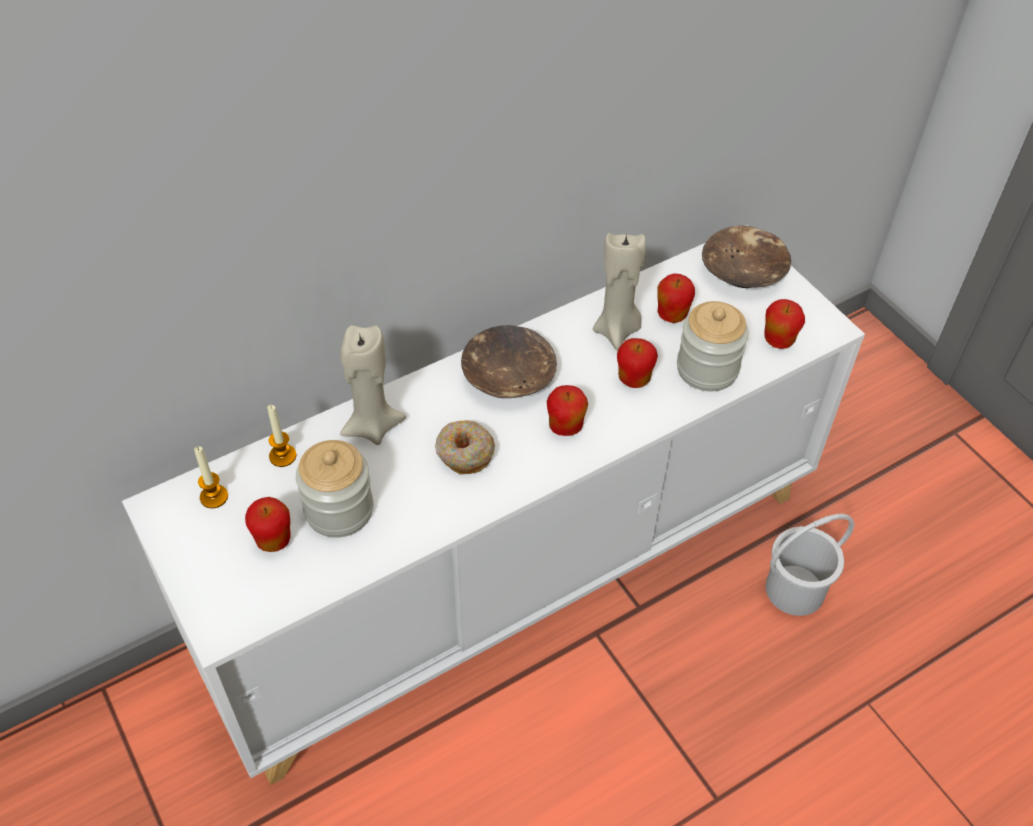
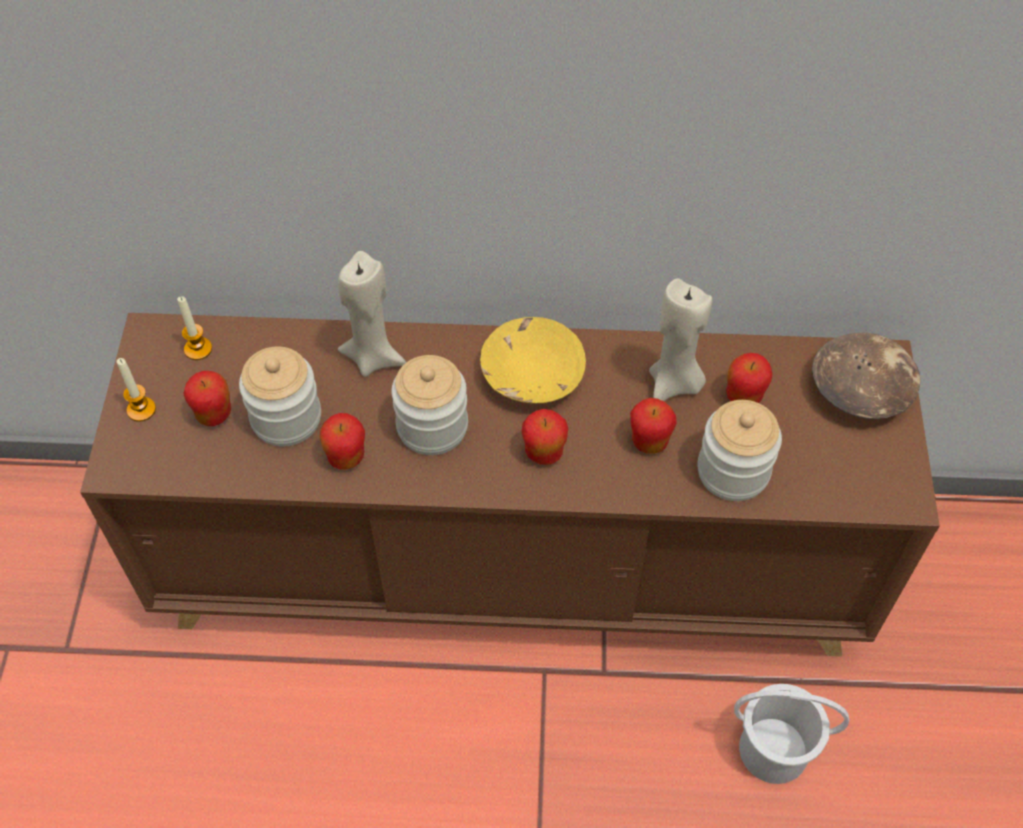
camera: 35 degrees right, 5 degrees up
white cabinet [122,225,865,785] -> brown cabinet [80,313,940,657]
candle [267,405,297,467] -> candle moved to [117,358,156,422]
donut [435,420,495,474] -> jar [391,355,468,455]
brown bowl [461,325,557,398] -> yellow bowl [480,317,586,403]
apple [764,299,805,349] -> apple moved to [319,413,365,469]

